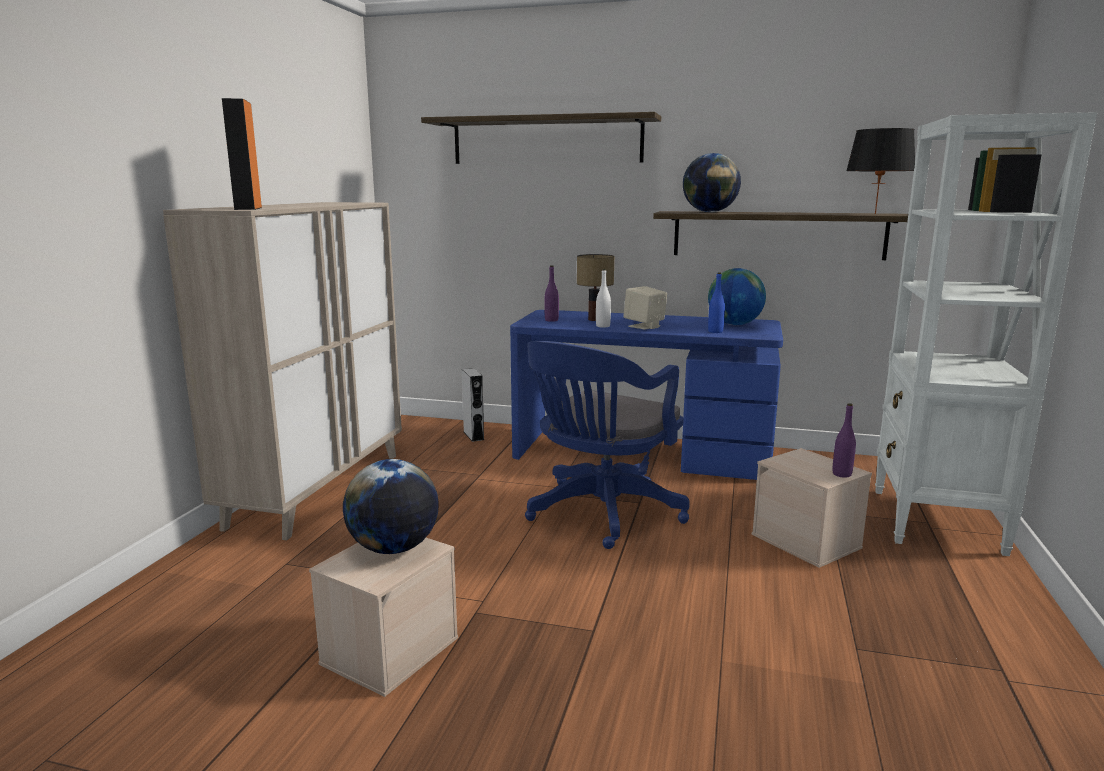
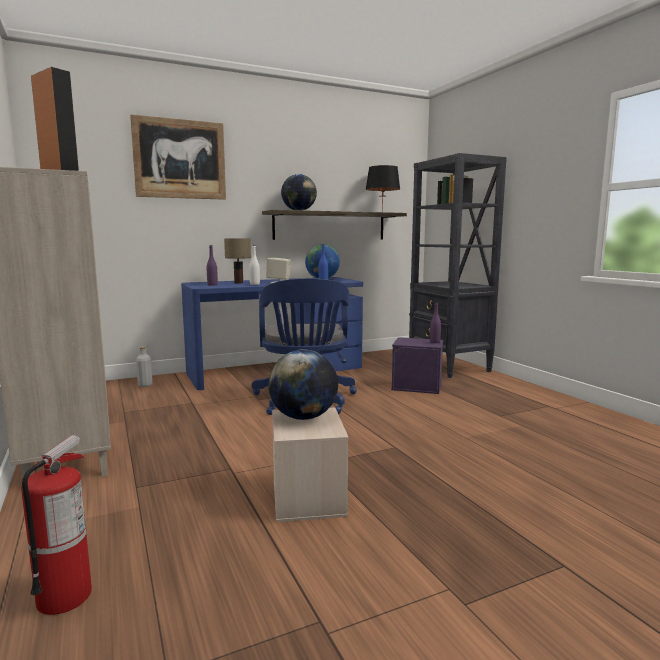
camera: 40 degrees left, 5 degrees down
shelf [421,112,661,164] -> picture [130,114,226,200]
grey speaker [462,368,484,442] -> grey bottle [136,347,153,387]
beige storage box [752,448,872,568] -> purple storage box [391,337,443,394]
white bookcase [875,112,1097,556] -> black bookcase [409,153,507,378]
none -> fire extinguisher [21,435,92,615]

